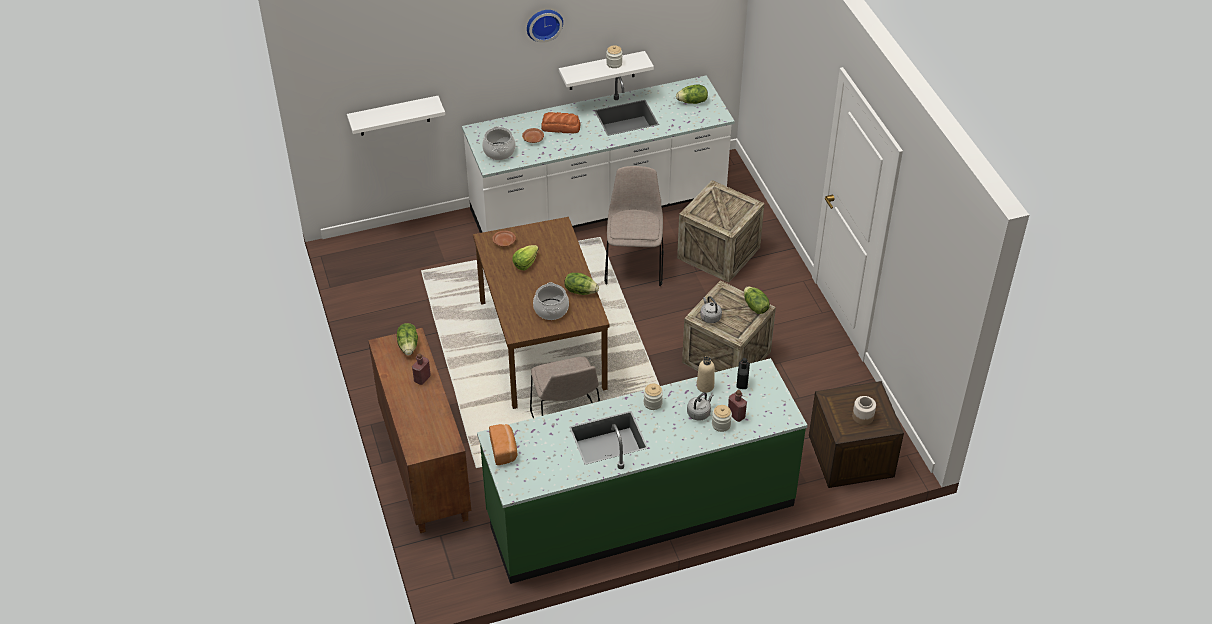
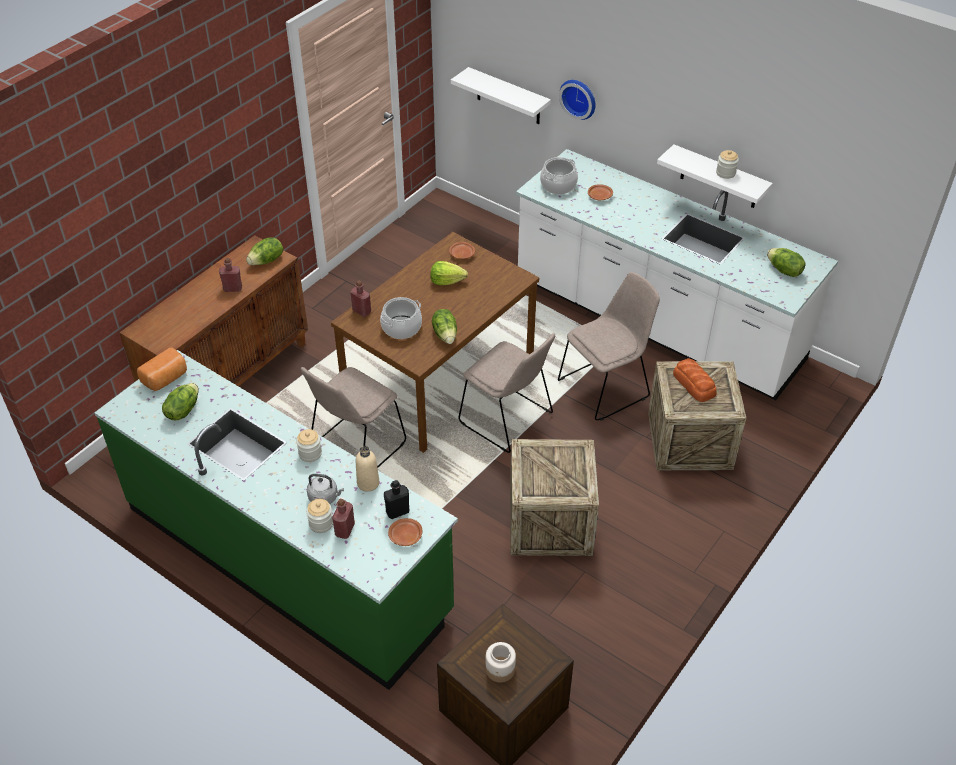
camera: 55 degrees right, 0 degrees up
wall clock [527,10,563,43] -> wall clock moved to [559,80,596,120]
bread [541,112,580,133] -> bread moved to [673,358,716,402]
grey kettle [700,296,722,323] -> none
lettuce [744,286,770,314] -> lettuce moved to [162,383,198,420]
none -> red bottle [350,281,371,317]
none -> brown plate [388,518,423,546]
none -> beige chair [458,333,555,453]

